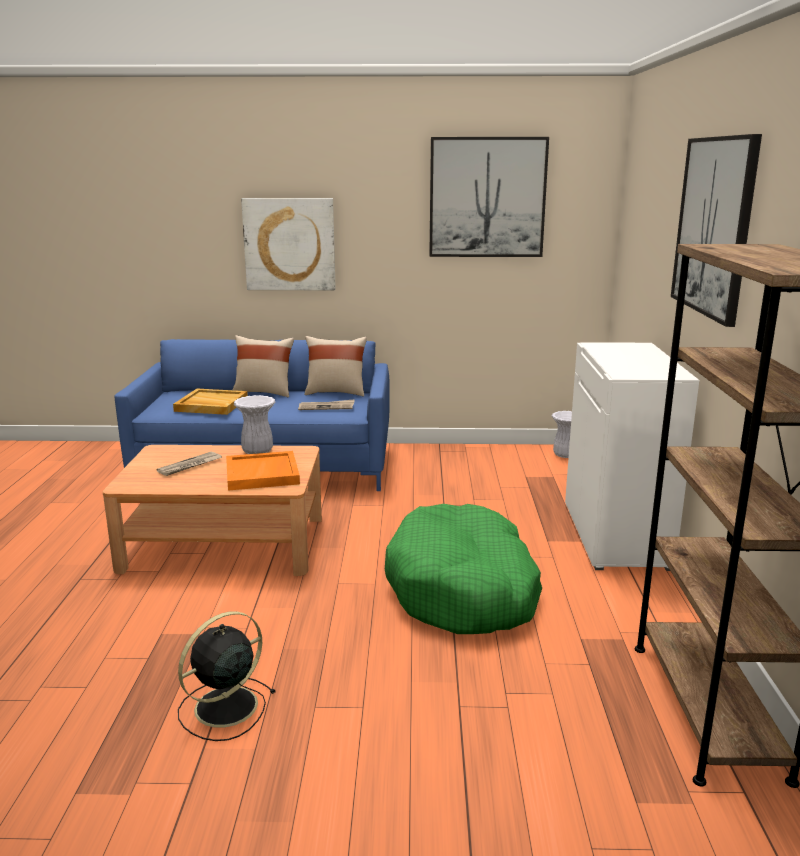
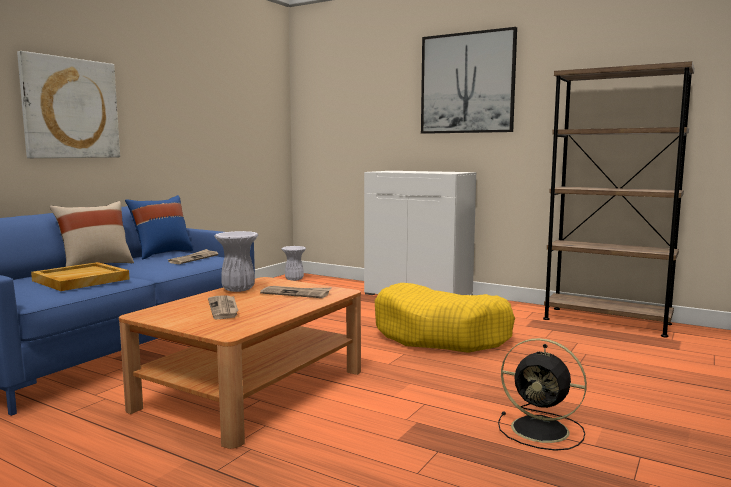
camera: 60 degrees left, 10 degrees down
black fan [178,611,276,741] -> black fan turned 45 degrees counterclockwise [498,338,587,451]
orange tray [226,451,300,491] -> newspaper [260,286,331,298]
beige pillow [304,336,367,396] -> blue pillow [125,195,193,259]
green dog bed [385,504,542,634] -> yellow dog bed [375,283,515,353]
picture [429,137,549,257] -> none

